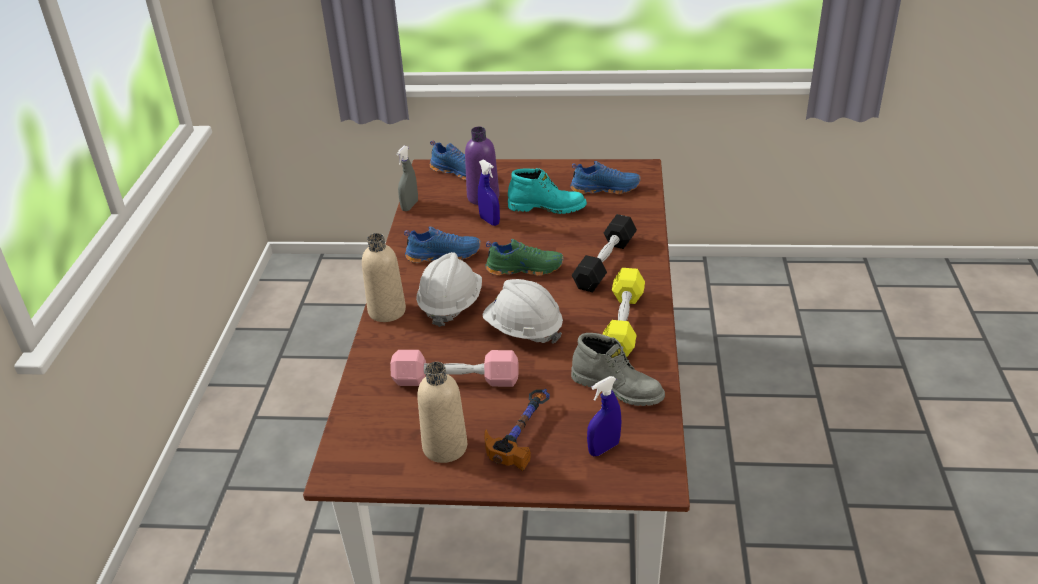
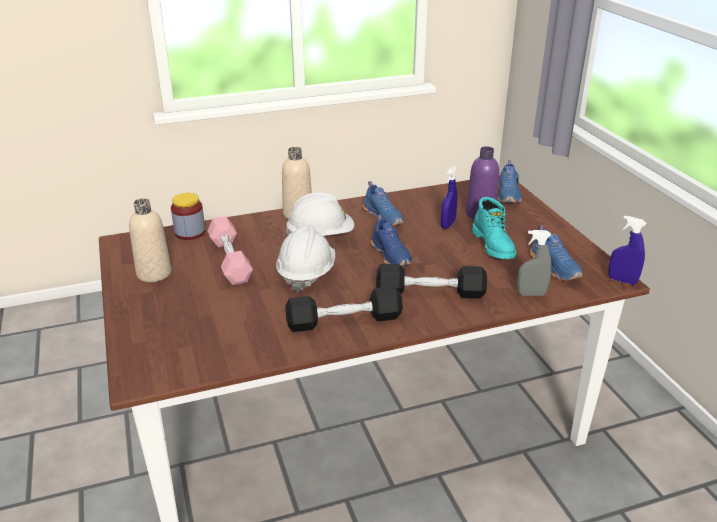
camera: 65 degrees right, 5 degrees down
grey spray bottle [396,146,418,211] -> grey spray bottle moved to [517,230,552,296]
green shoe [485,239,564,276] -> blue shoe [371,215,412,266]
hammer [485,389,550,471] -> none
grey boot [571,333,665,406] -> none
blue spray bottle [587,376,621,456] -> blue spray bottle moved to [608,216,647,285]
yellow dumbbell [602,268,645,357] -> black dumbbell [285,286,403,332]
none -> jar [171,193,205,240]

